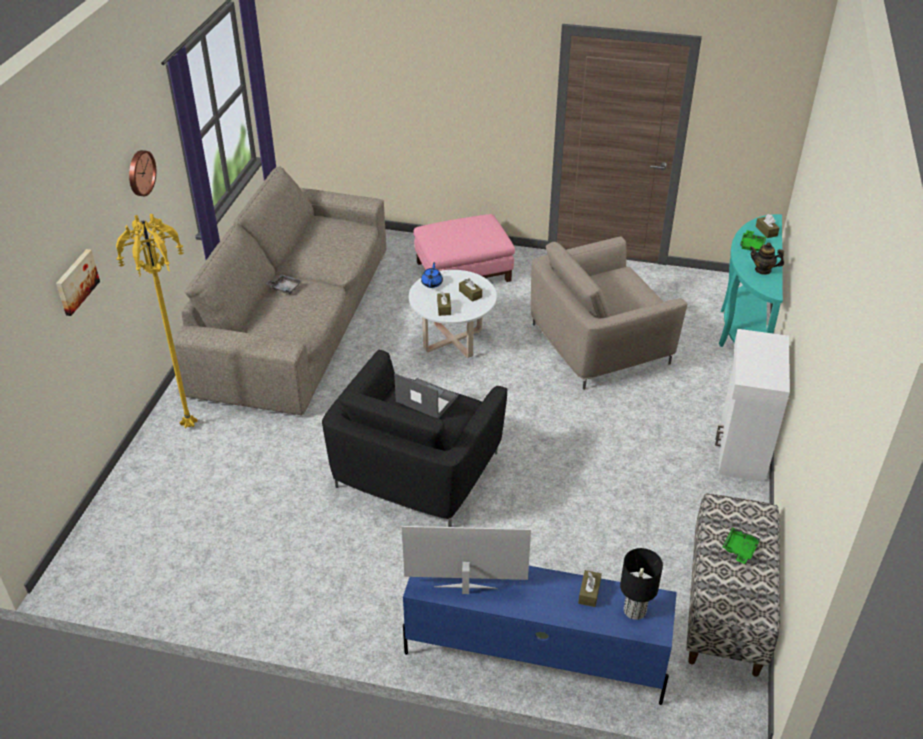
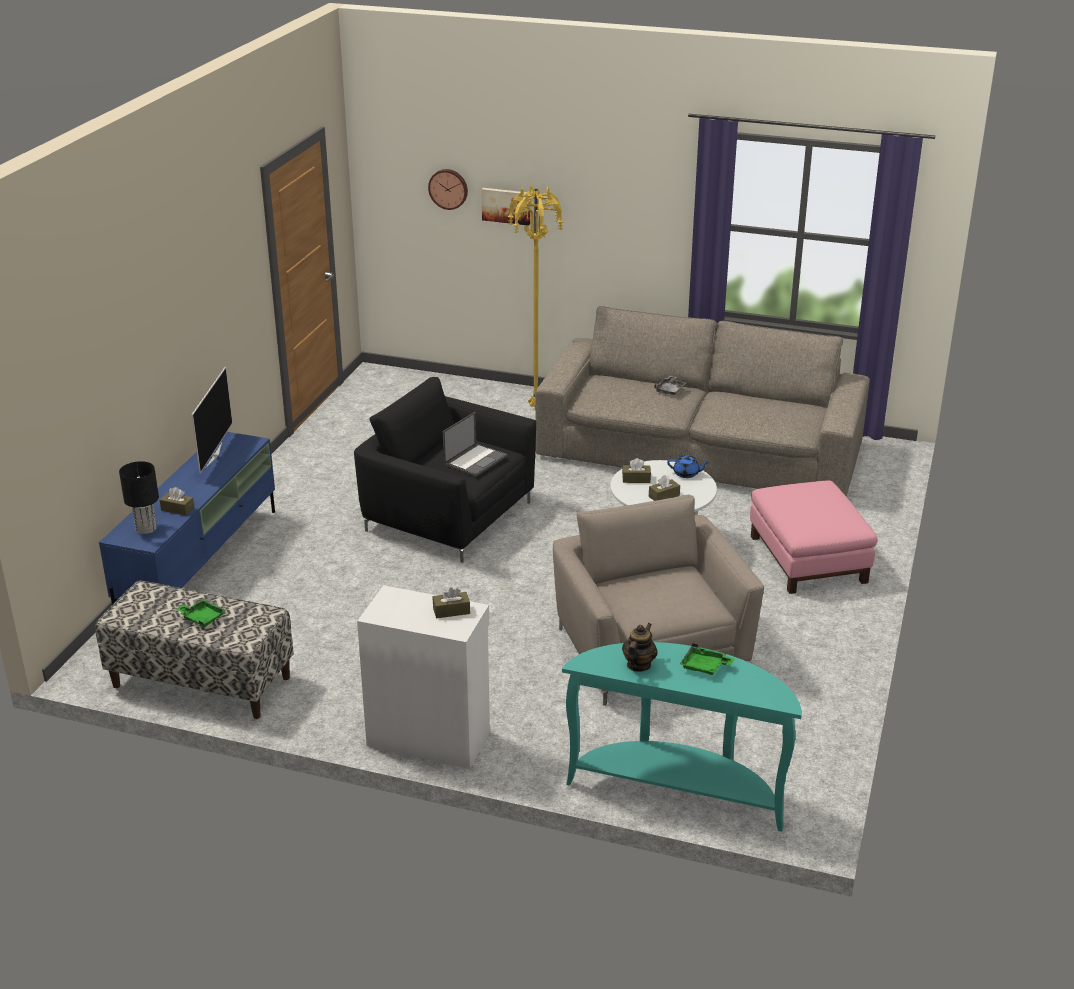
camera: 95 degrees right, 10 degrees down
wall clock [129,150,156,196] -> wall clock moved to [428,169,468,210]
brown tissue box [756,214,779,238] -> brown tissue box moved to [433,587,470,618]

